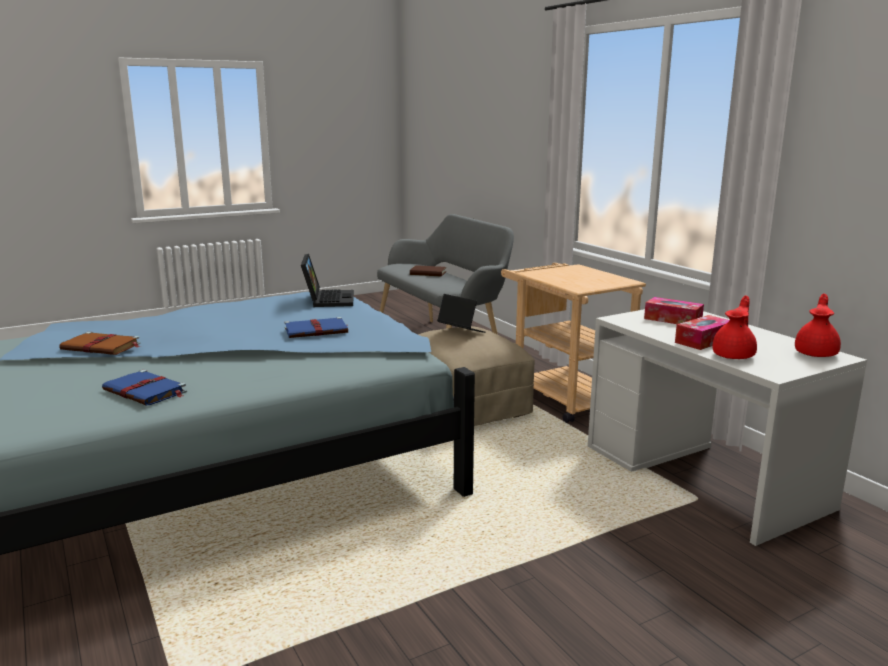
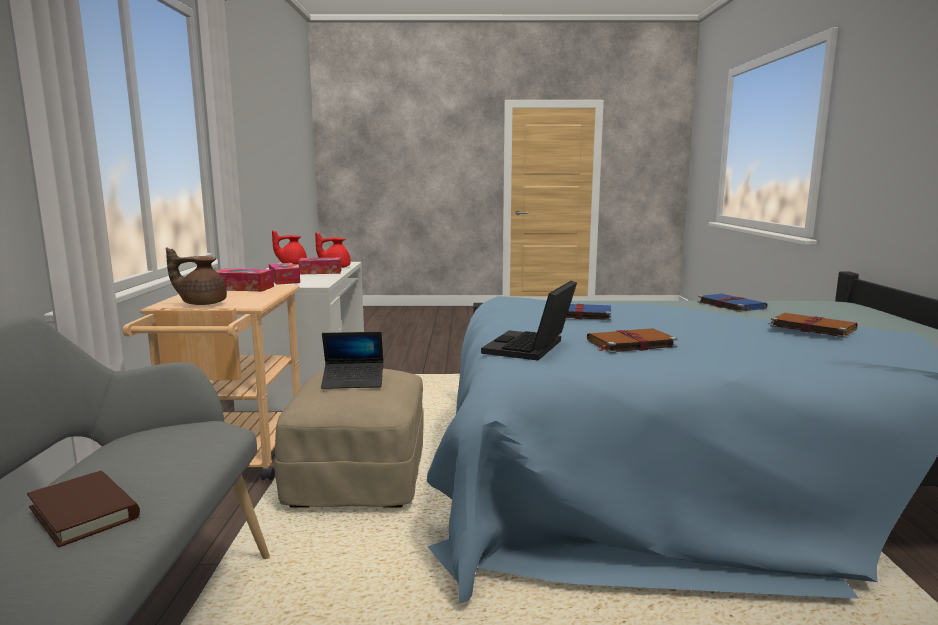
camera: 150 degrees left, 5 degrees down
laptop [437,294,486,333] -> laptop turned 75 degrees counterclockwise [321,332,383,389]
none -> brown teapot [166,247,227,305]
none -> tissue box [216,269,274,291]
none -> brown book [587,328,678,353]

